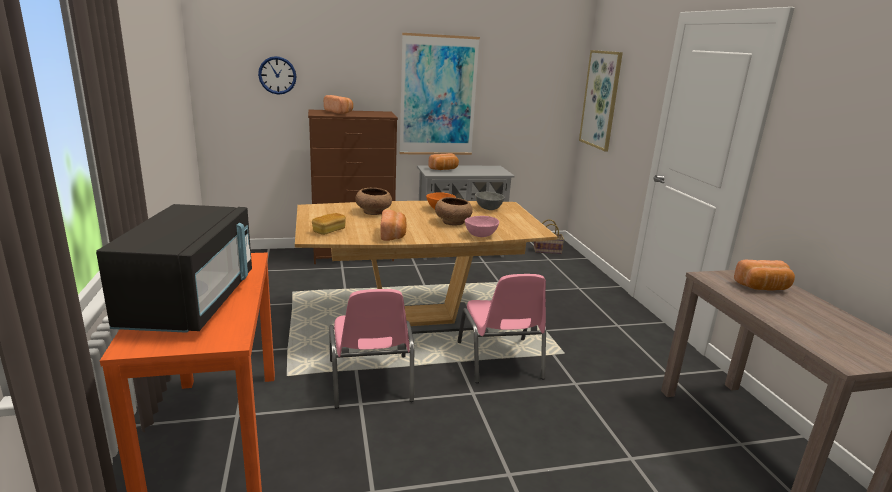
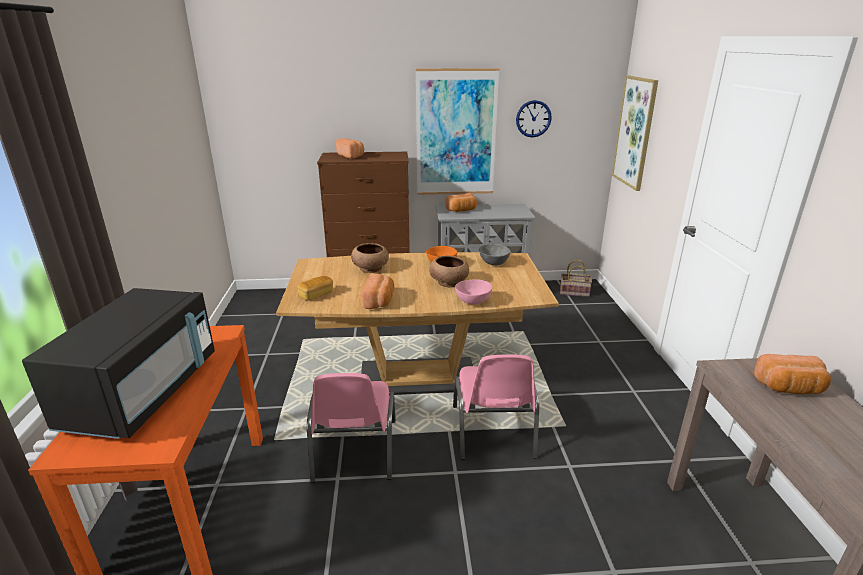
camera: 10 degrees right, 5 degrees up
wall clock [258,56,297,95] -> wall clock moved to [516,100,552,138]

